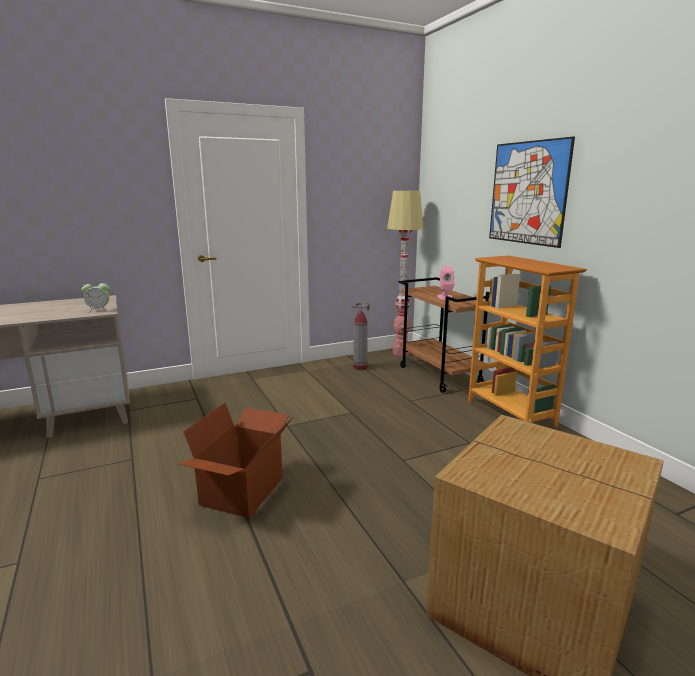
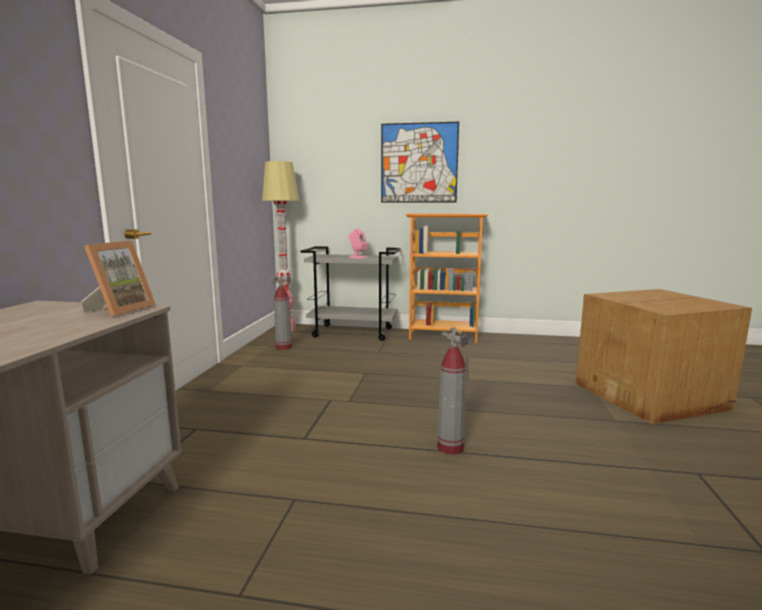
camera: 55 degrees left, 5 degrees down
alarm clock [82,279,110,313] -> picture frame [81,241,156,317]
cardboard box [177,403,293,518] -> fire extinguisher [437,328,469,455]
brown cart [399,277,490,393] -> grey cart [301,246,401,341]

